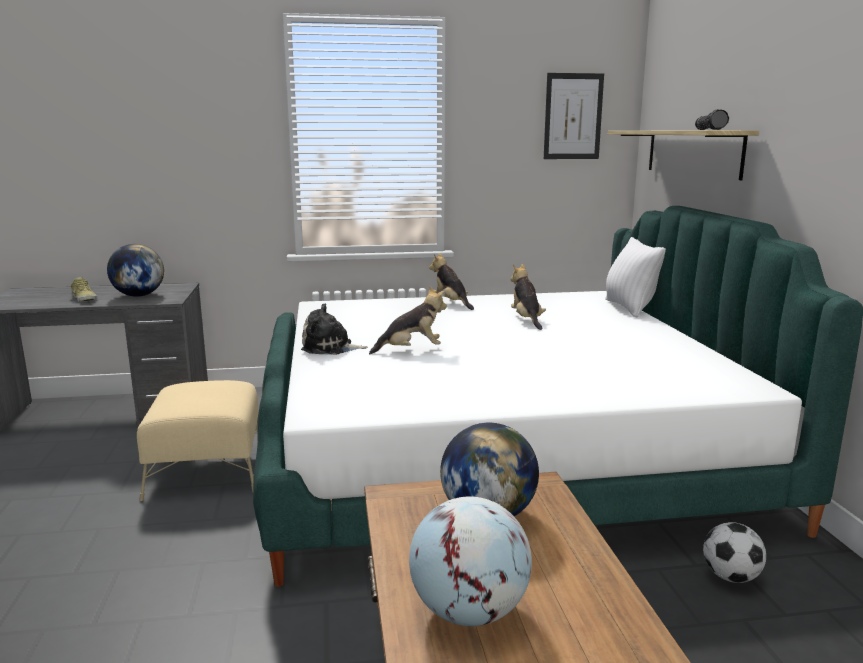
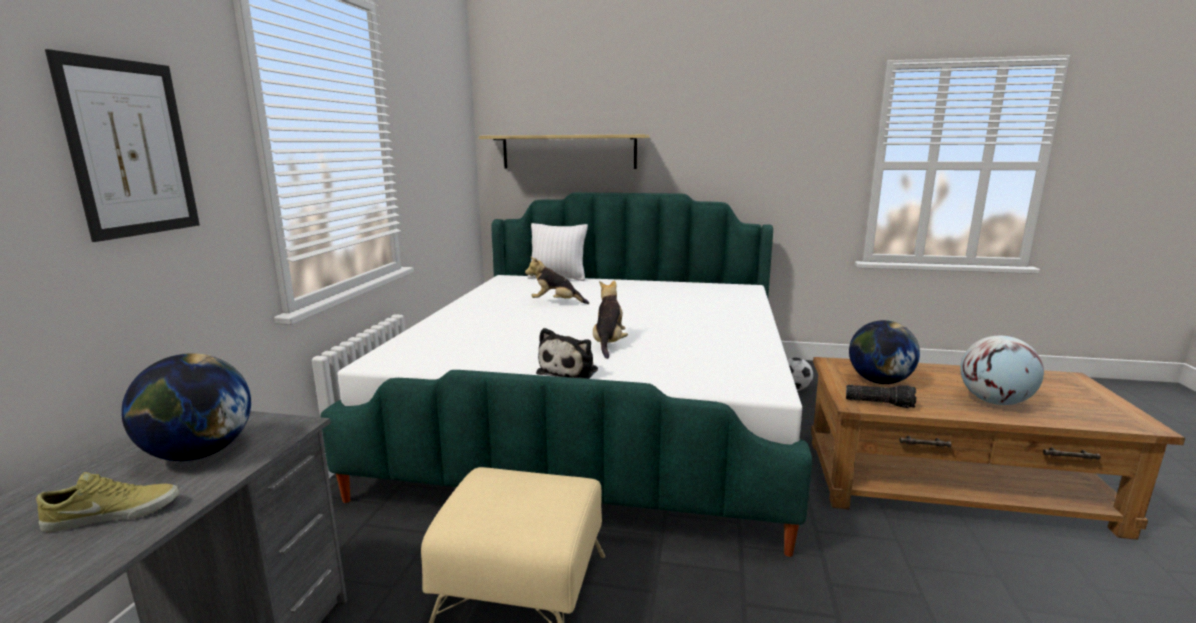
camera: 70 degrees left, 0 degrees up
plush toy [429,253,474,310] -> none
picture [544,73,604,159] -> picture moved to [45,49,200,242]
flashlight [695,109,729,130] -> flashlight moved to [846,385,916,408]

